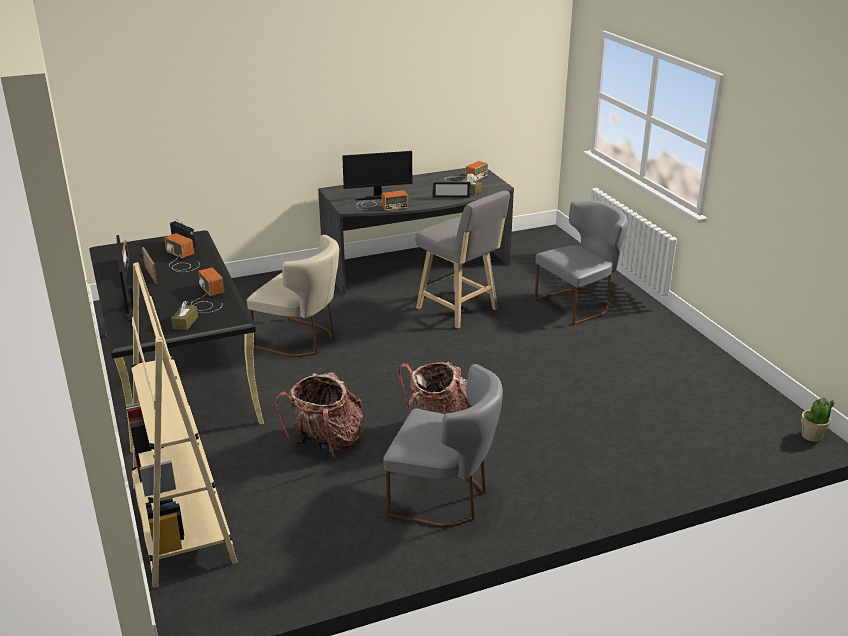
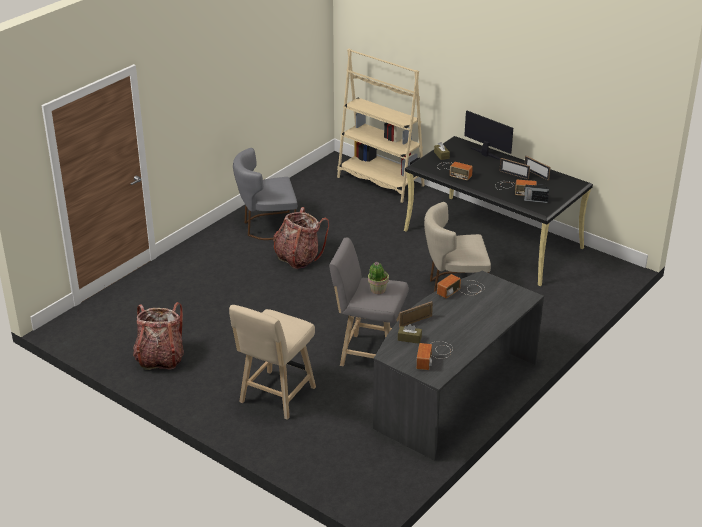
camera: 150 degrees right, 5 degrees up
backpack [276,372,364,457] -> backpack moved to [133,302,184,370]
monitor [342,151,412,201] -> none
grey chair [534,201,628,325] -> beige stool [229,305,316,420]
potted plant [801,398,834,442] -> potted plant moved to [368,262,389,294]

